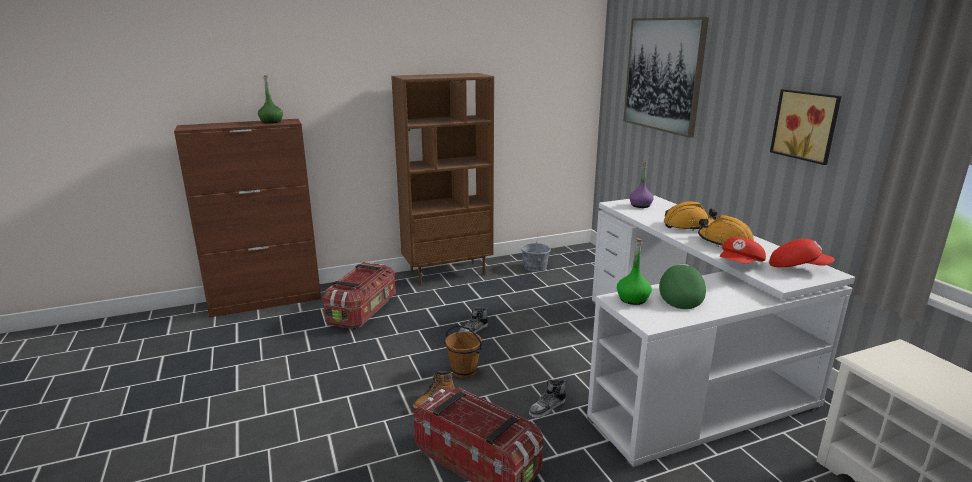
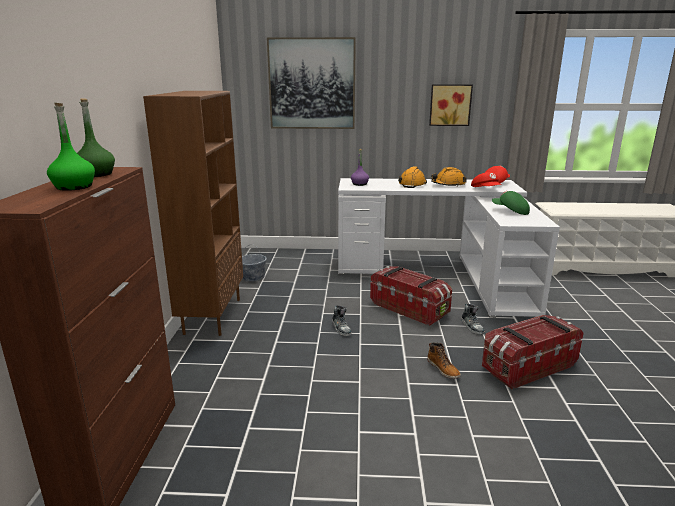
camera: 65 degrees left, 0 degrees up
storage box [323,262,396,329] -> storage box moved to [370,266,452,326]
brown bucket [444,325,484,379] -> none
green bottle [617,238,652,305] -> green bottle moved to [47,103,95,191]

